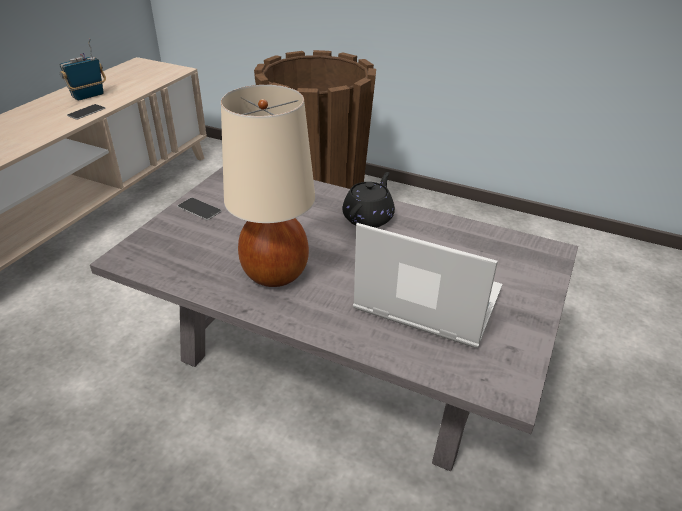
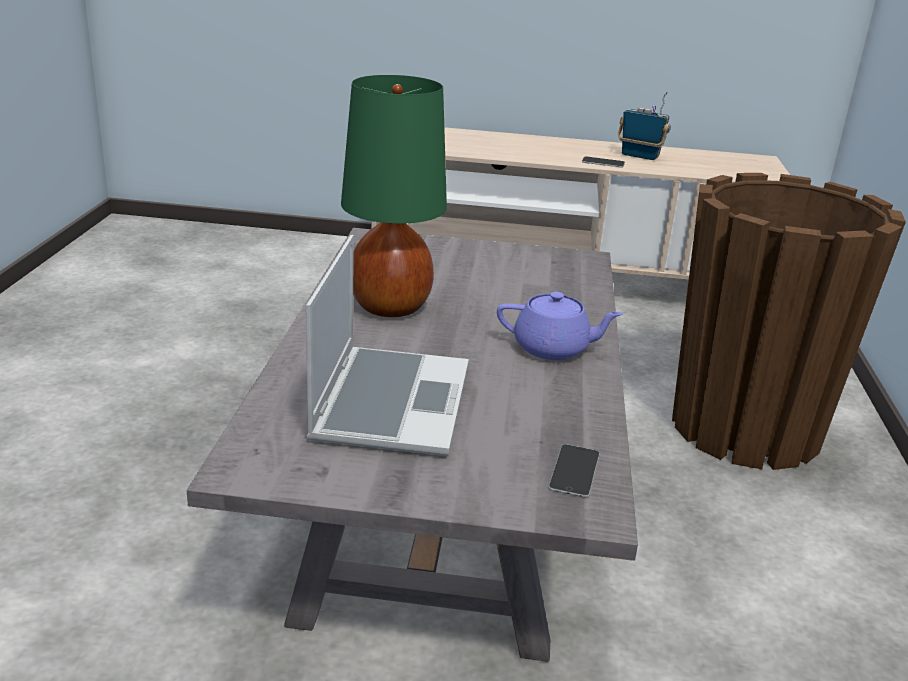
camera: 70 degrees right, 10 degrees down
phone [177,198,222,220] -> phone moved to [549,444,600,497]
beige table lamp [221,85,315,287] -> green table lamp [341,75,447,317]
black teapot [342,172,395,228] -> purple teapot [497,292,623,360]

